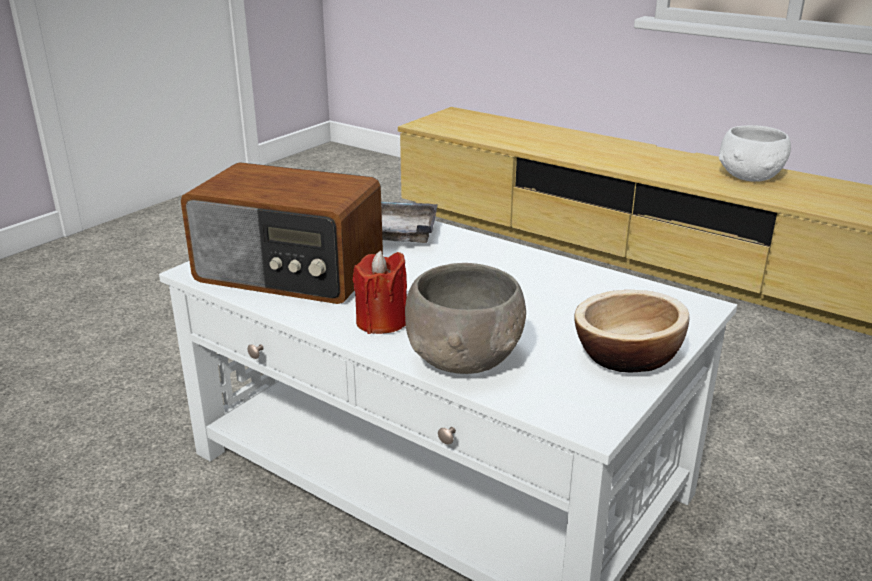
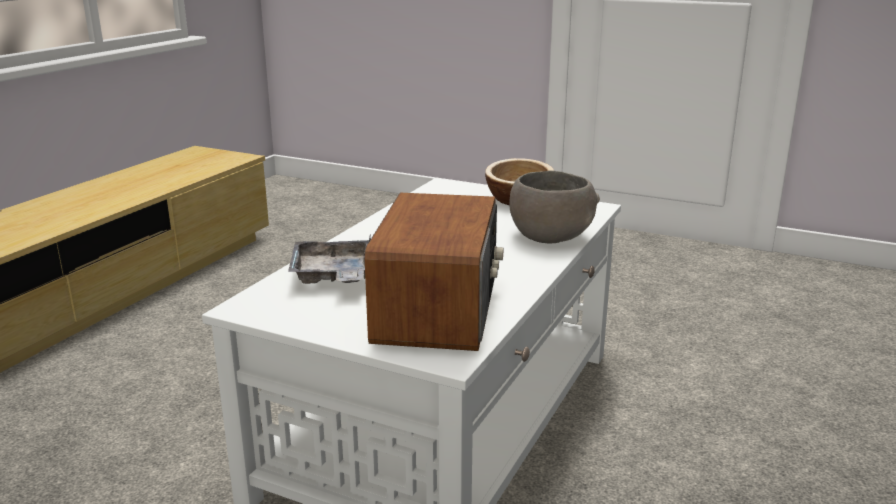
camera: 100 degrees left, 5 degrees down
red candle [353,250,407,334] -> none
white bowl [719,125,791,182] -> none

